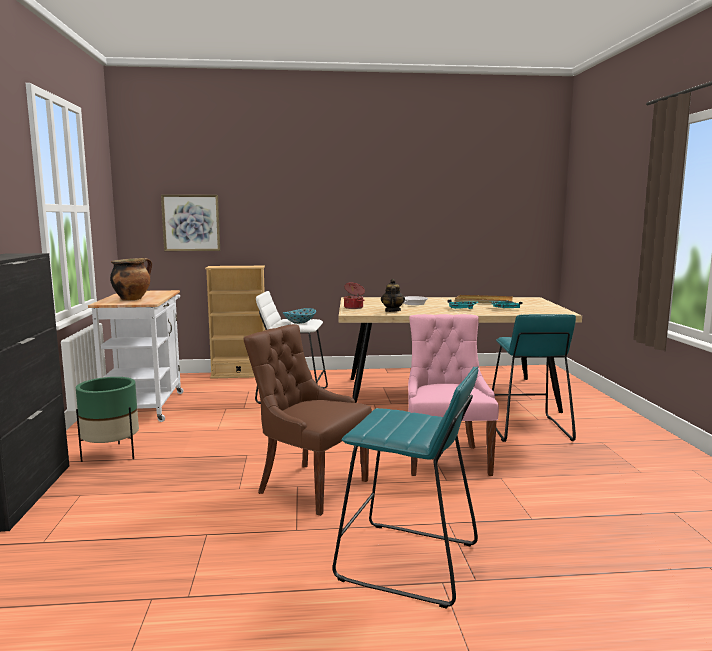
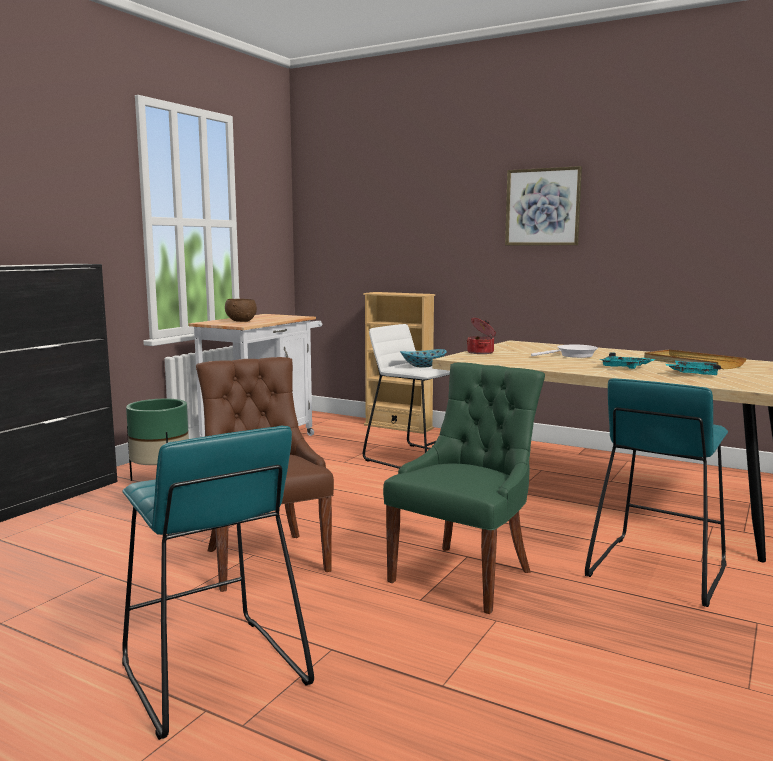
camera: 35 degrees right, 0 degrees up
cooking pot [110,258,152,301] -> brown bowl [225,299,257,322]
picture [161,195,220,251] -> picture moved to [505,166,582,245]
teapot [381,279,405,312] -> none
pink chair [408,314,499,476] -> green chair [383,362,545,614]

